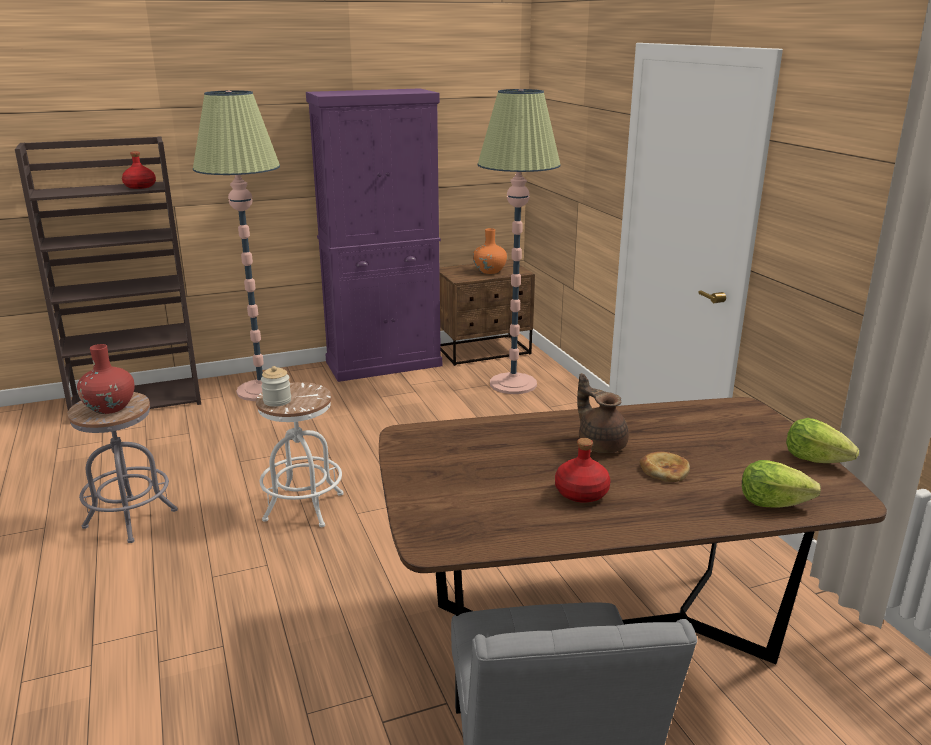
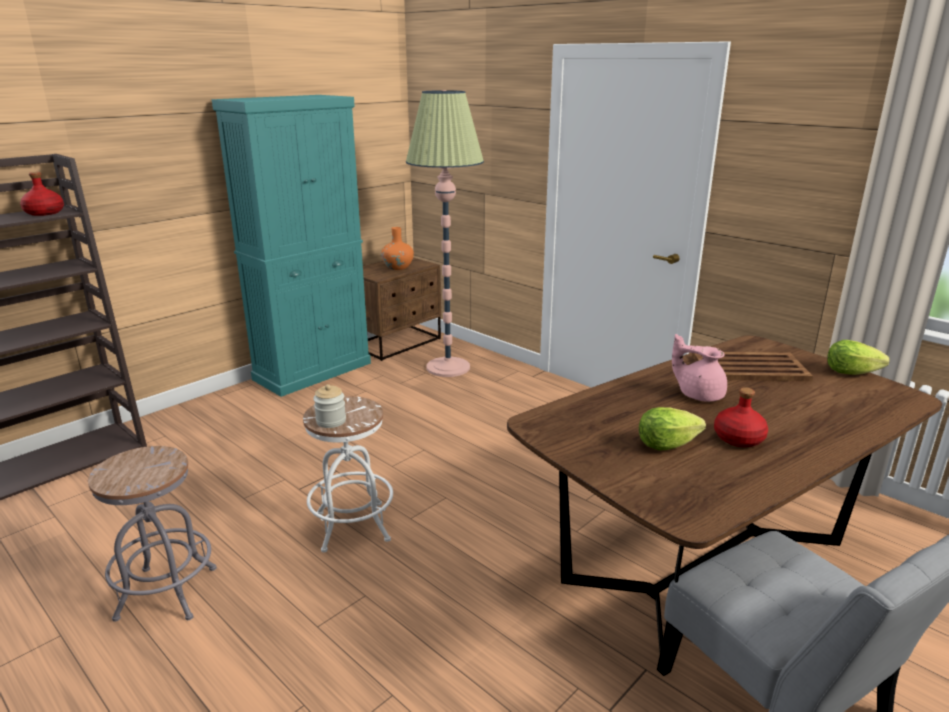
camera: 25 degrees left, 0 degrees up
red vase [77,344,135,414] -> none
floor lamp [193,90,280,401] -> none
purple cabinet [306,88,442,382] -> turquoise cabinet [212,95,371,397]
brown teapot [577,373,629,453] -> pink teapot [672,334,727,402]
bread [640,451,690,482] -> none
lettuce [742,460,821,508] -> lettuce moved to [639,407,706,450]
none -> brown tray [692,352,813,381]

